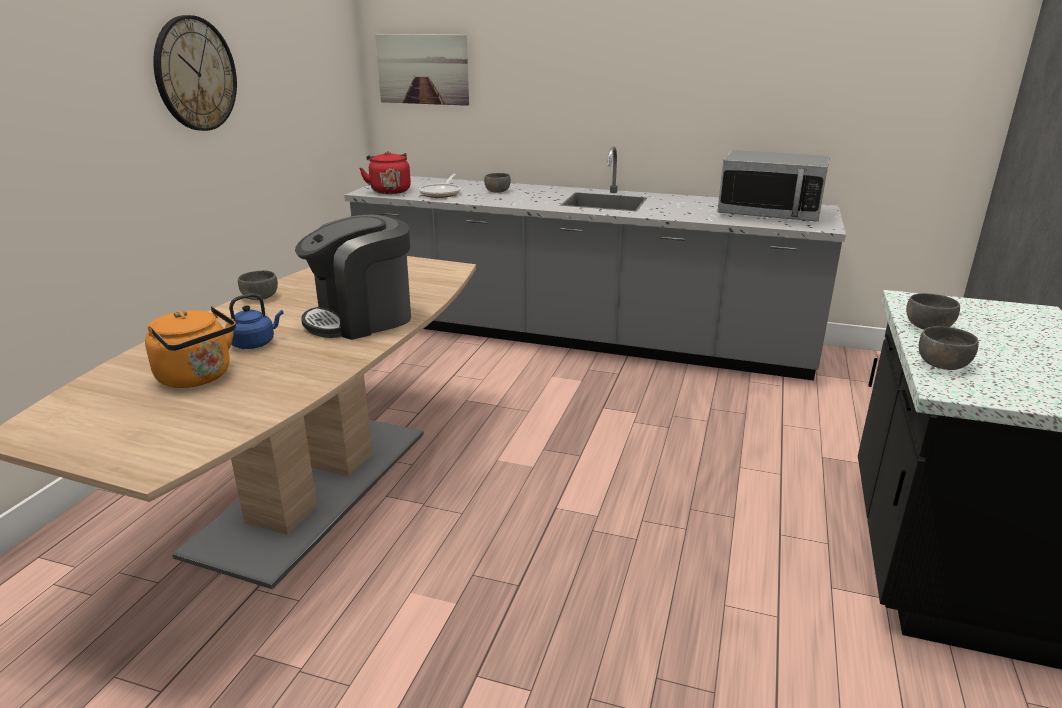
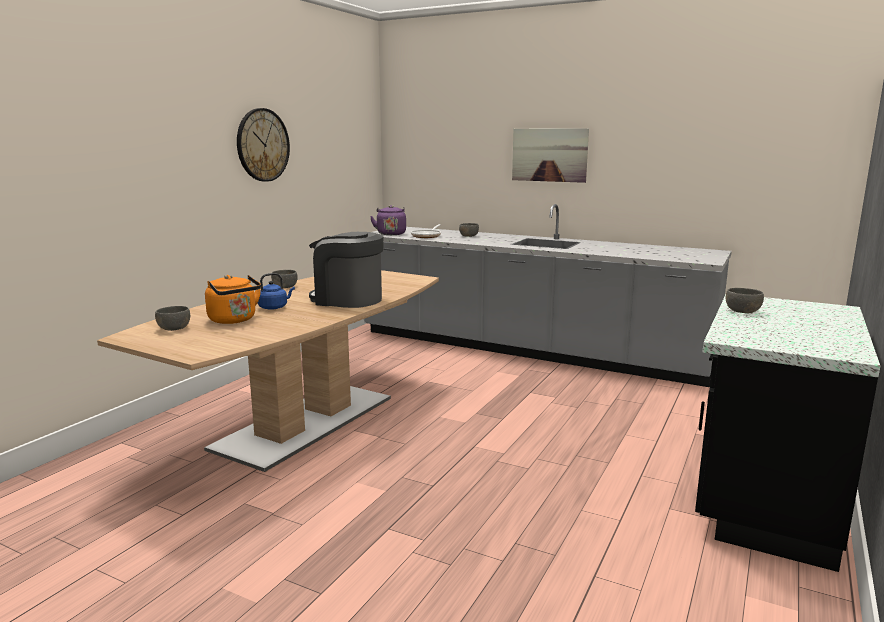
camera: 10 degrees right, 10 degrees down
coffee machine [295,215,411,340] -> coffee machine turned 45 degrees clockwise [309,232,384,308]
red kettle [360,151,411,194] -> purple kettle [370,205,406,235]
picture [375,34,469,106] -> picture moved to [512,128,589,183]
microwave [717,150,830,222] -> none
grey bowl [919,326,979,370] -> grey bowl moved to [155,306,190,331]

